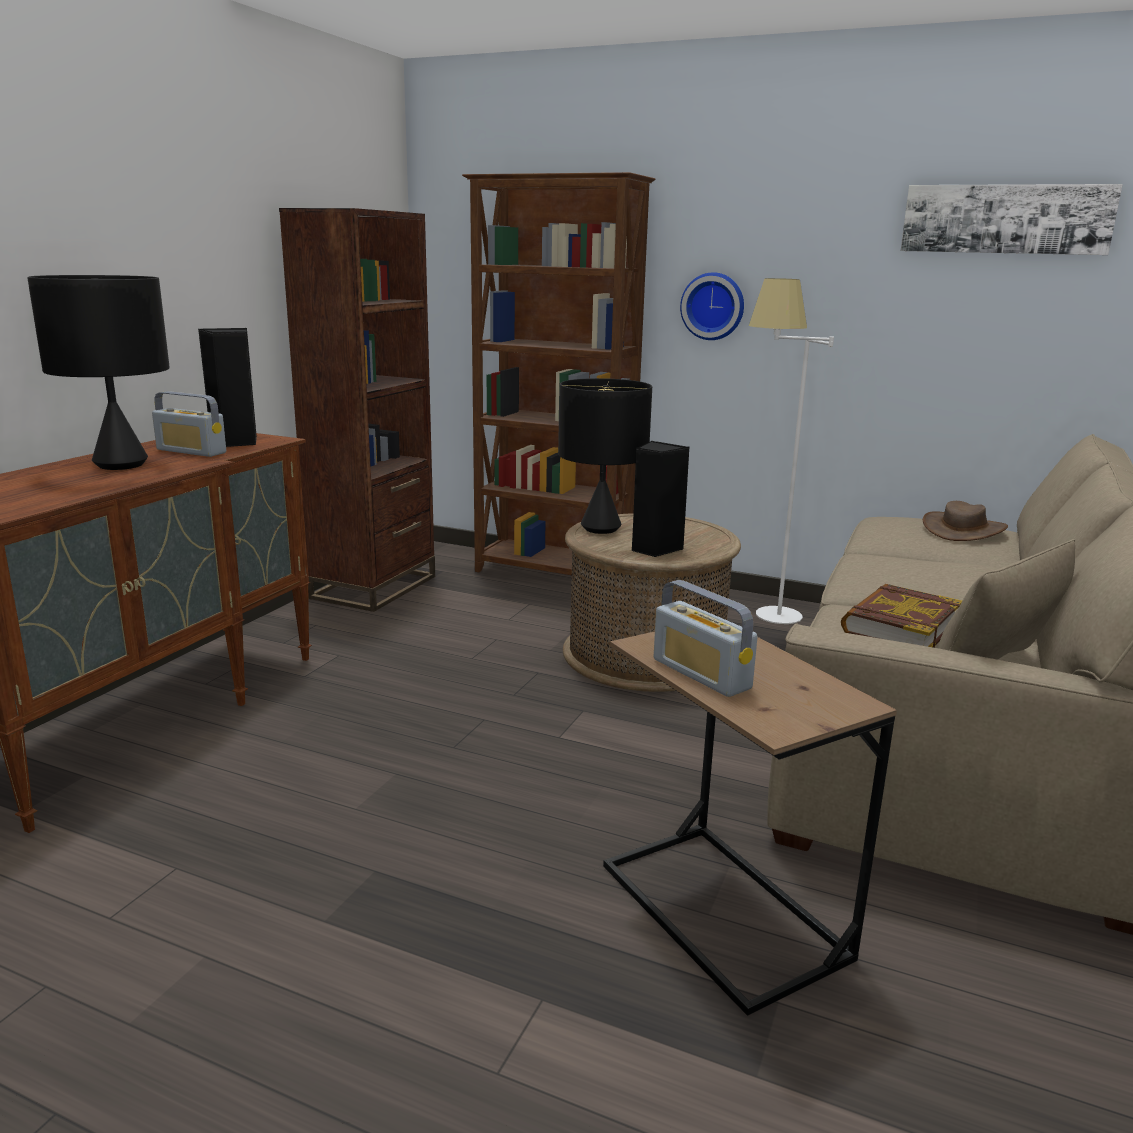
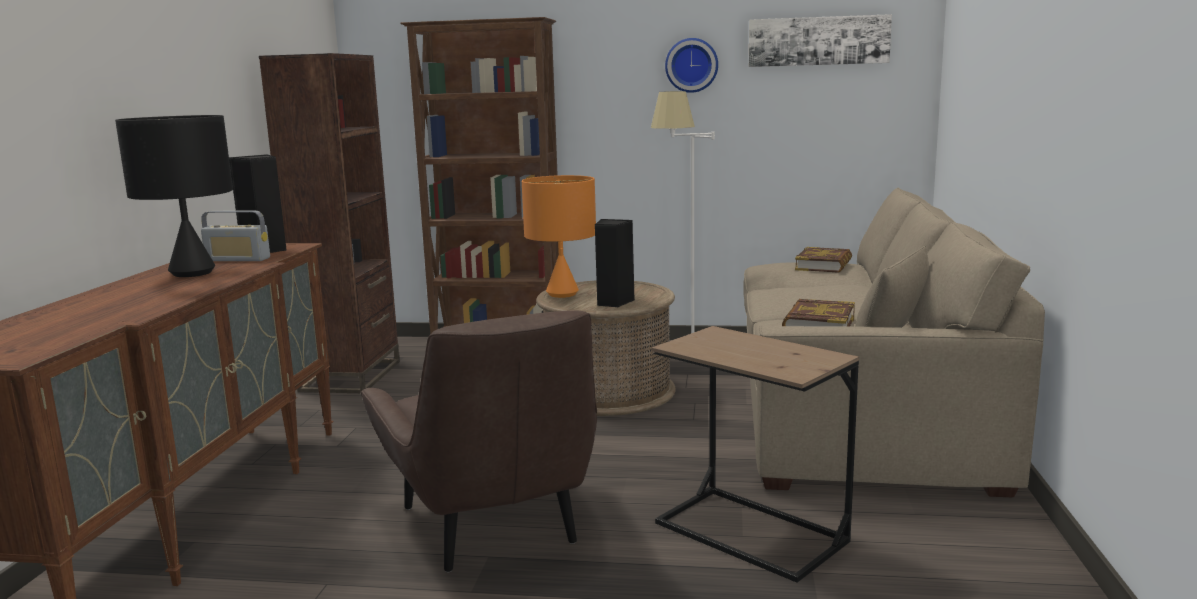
camera: 15 degrees left, 5 degrees down
black table lamp [558,378,652,534] -> orange table lamp [522,175,596,298]
radio [654,580,757,697] -> none
wall clock [680,272,744,340] -> wall clock moved to [665,38,718,93]
brown hat [923,501,1008,541] -> book [795,247,852,273]
none -> brown armchair [360,310,597,572]

